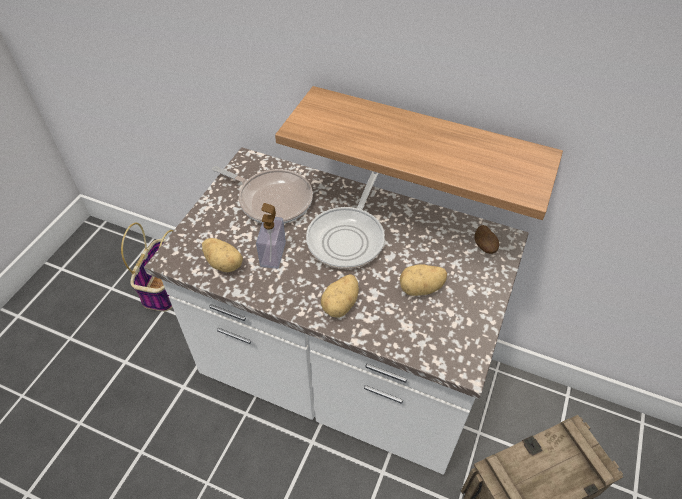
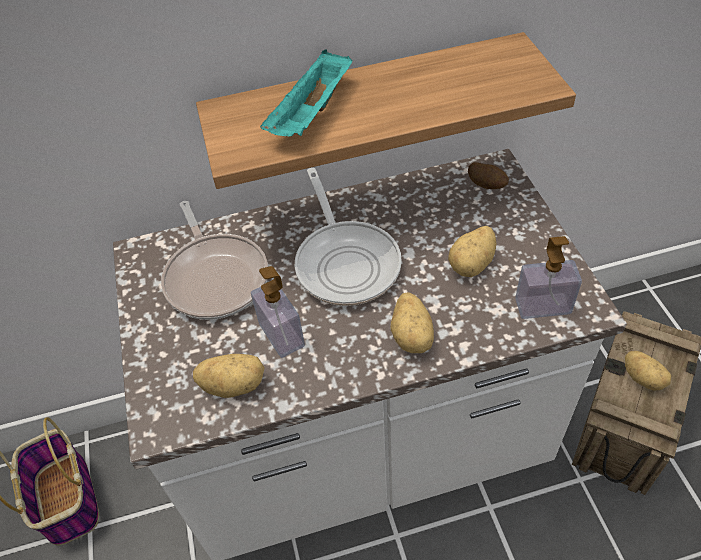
camera: 35 degrees left, 0 degrees up
frying pan [212,166,313,224] -> frying pan turned 75 degrees clockwise [161,201,268,320]
none -> turquoise tray [260,50,352,137]
none -> soap dispenser [515,236,582,319]
none -> potato [625,351,671,391]

